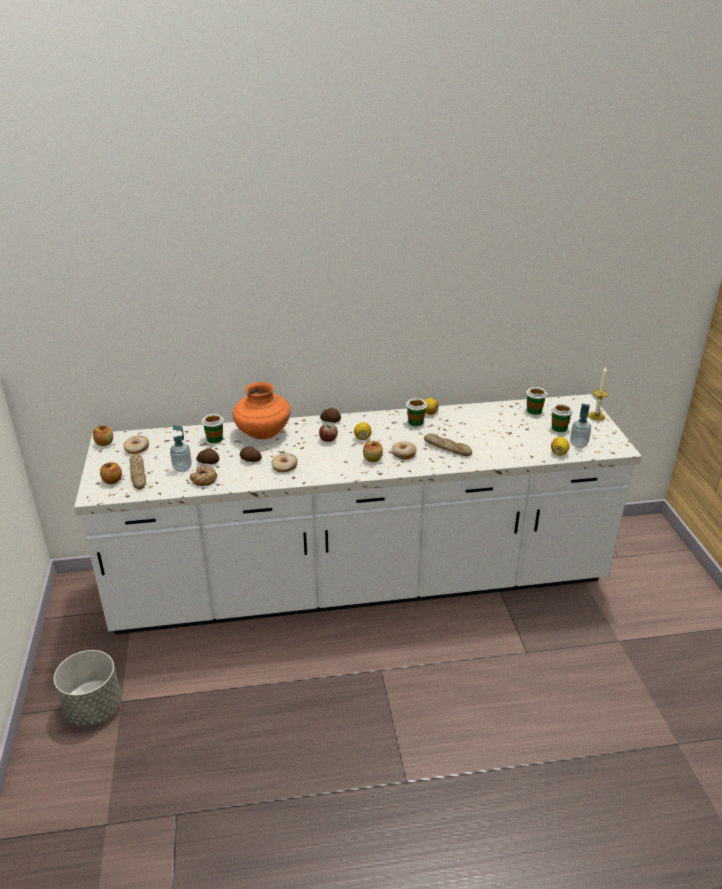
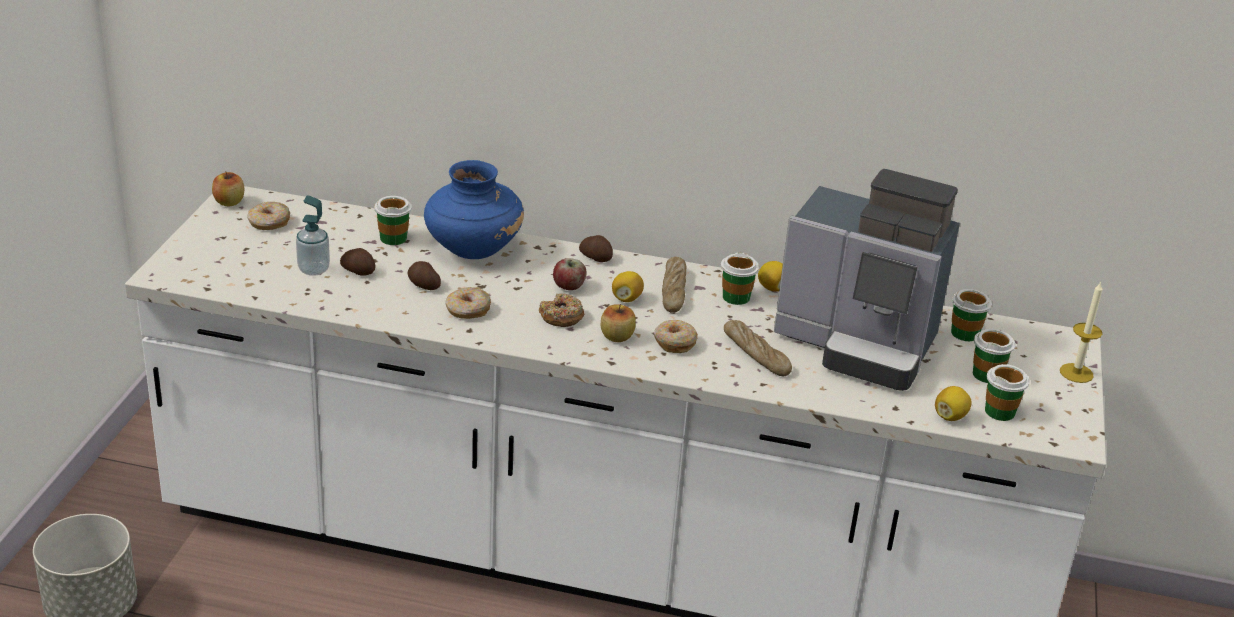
camera: 20 degrees right, 0 degrees up
apple [100,462,122,484] -> none
bread [129,454,146,489] -> bread moved to [662,257,686,313]
donut [190,466,217,486] -> donut moved to [539,293,584,327]
orange vase [233,382,291,439] -> blue vase [424,160,524,259]
soap dispenser [570,404,591,448] -> cup [985,364,1030,421]
none -> coffee machine [774,169,960,391]

